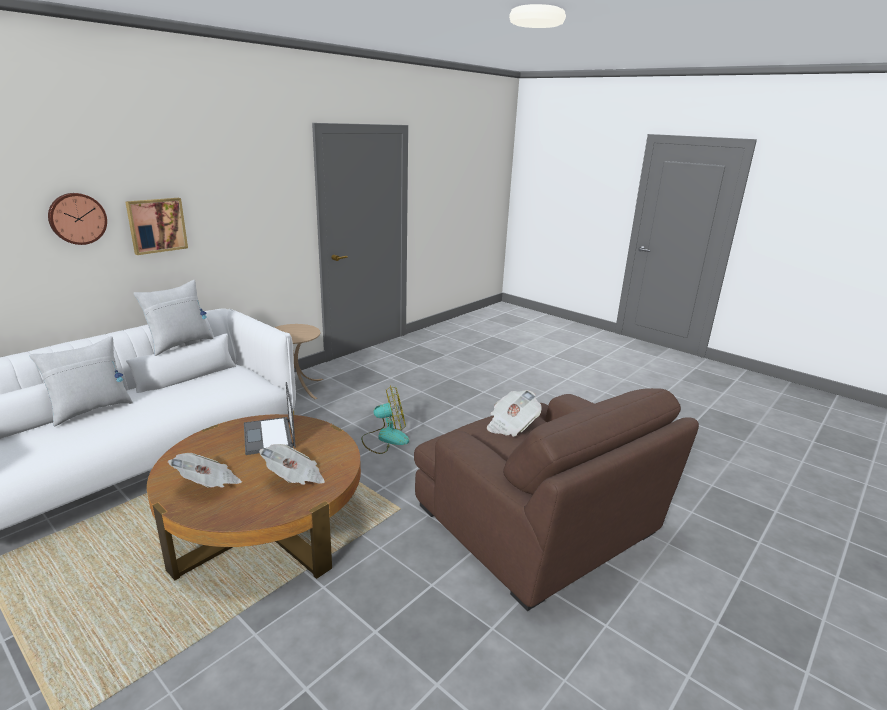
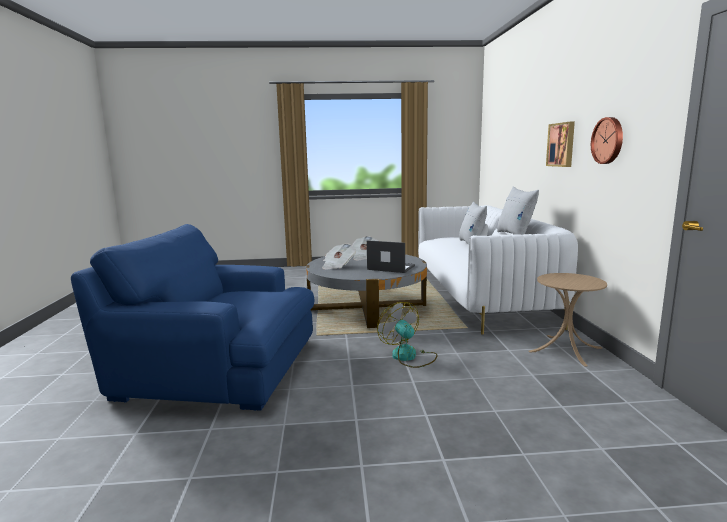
camera: 135 degrees right, 10 degrees down
wall clock [48,193,107,245] -> wall clock moved to [591,117,623,164]
brown coffee table [147,414,361,580] -> grey coffee table [306,254,427,328]
fan [361,385,409,454] -> fan turned 120 degrees clockwise [377,302,437,368]
brown armchair [414,388,699,611] -> blue armchair [71,224,314,411]
newspaper [487,390,542,437] -> none

